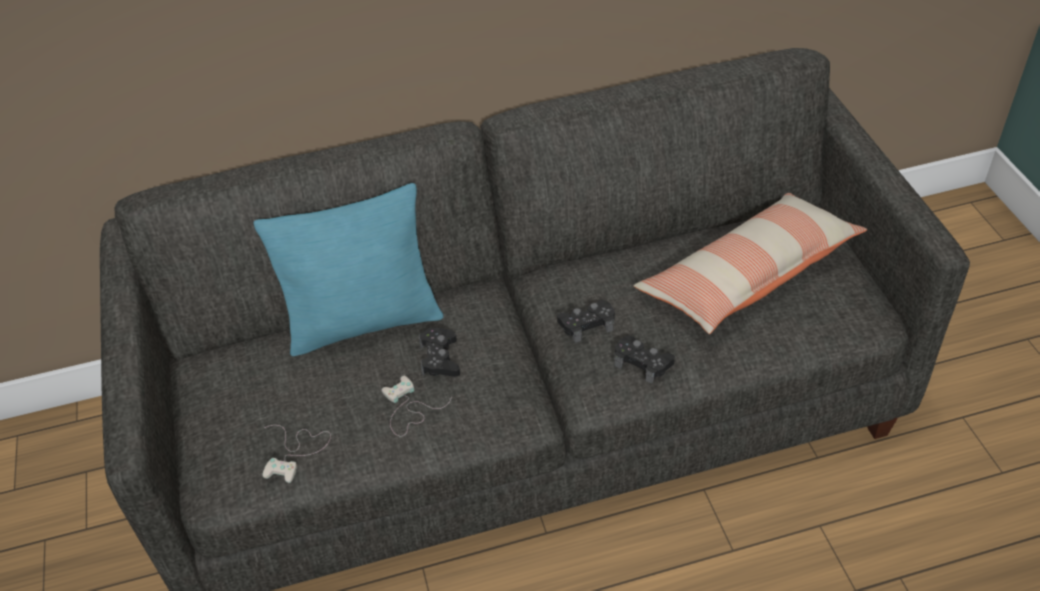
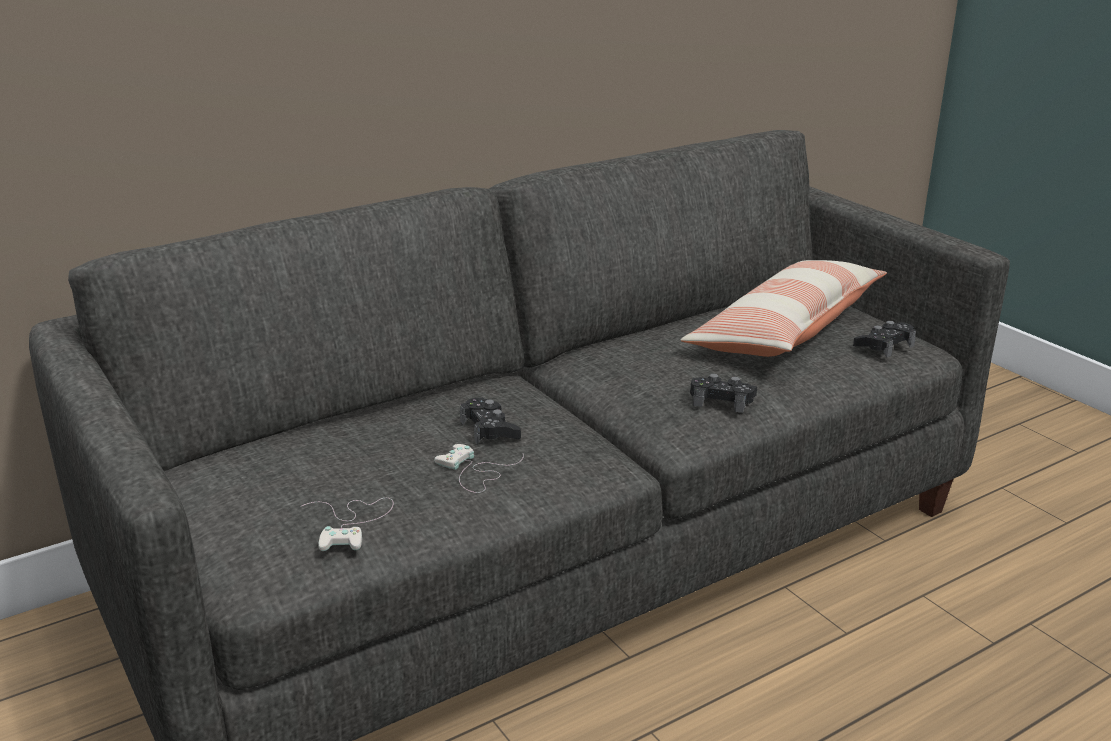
camera: 20 degrees left, 20 degrees down
turquoise pillow [253,183,443,356] -> none
black game controller [557,300,615,343] -> black game controller moved to [853,321,916,358]

